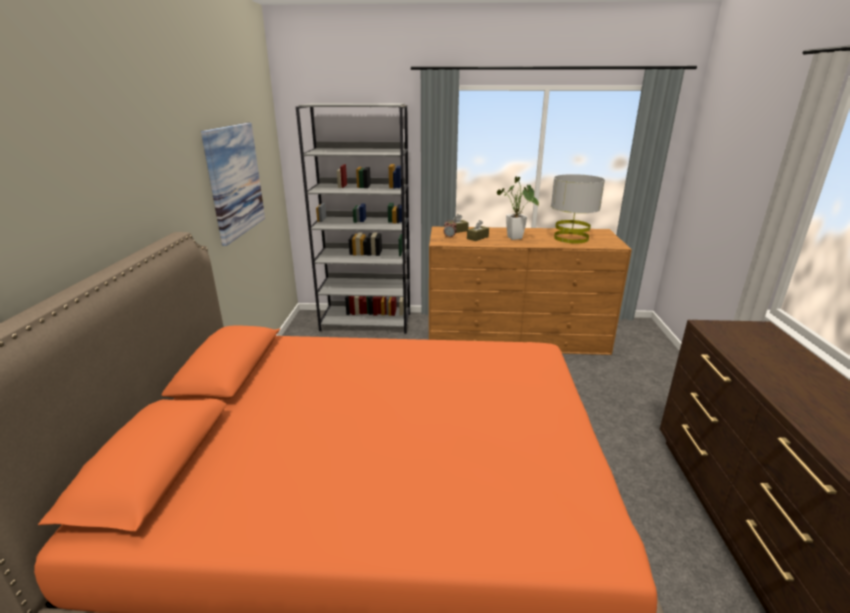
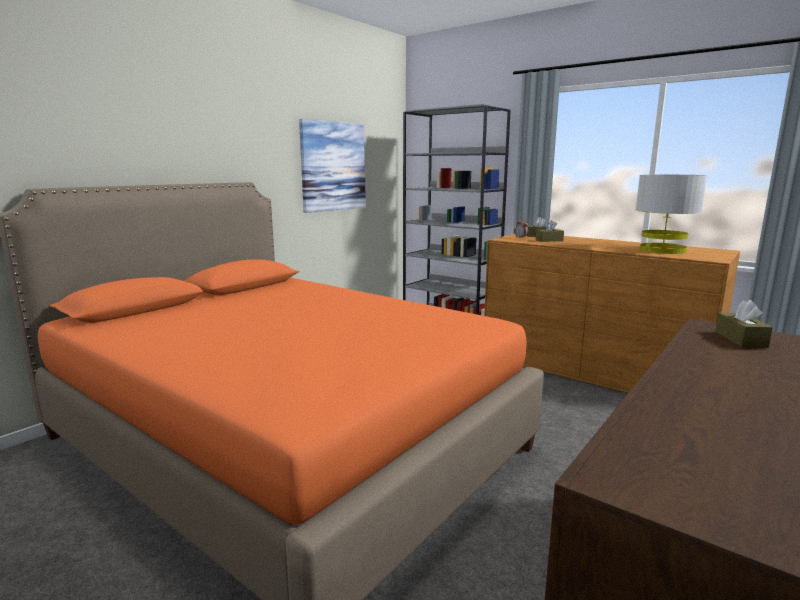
camera: 35 degrees right, 10 degrees down
potted plant [497,177,539,240] -> none
none -> brown tissue box [715,300,773,348]

